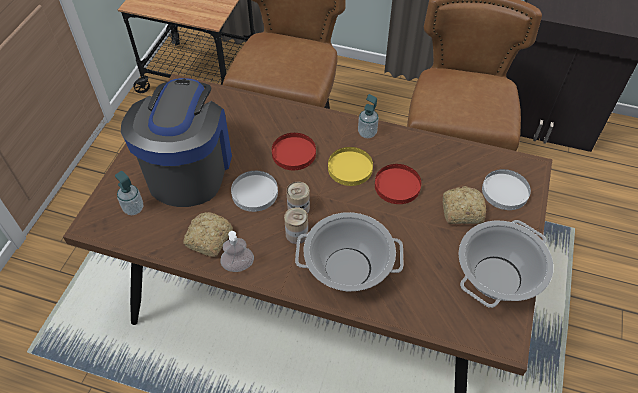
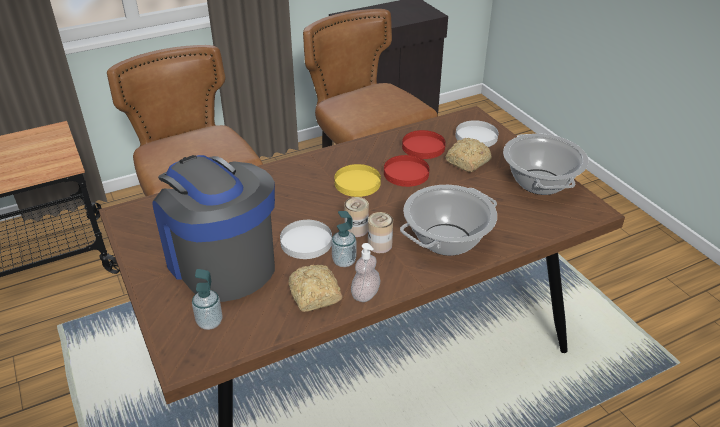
camera: 45 degrees left, 15 degrees down
red plate [272,133,316,170] -> red plate moved to [402,130,446,159]
soap dispenser [358,94,379,138] -> soap dispenser moved to [331,211,357,267]

